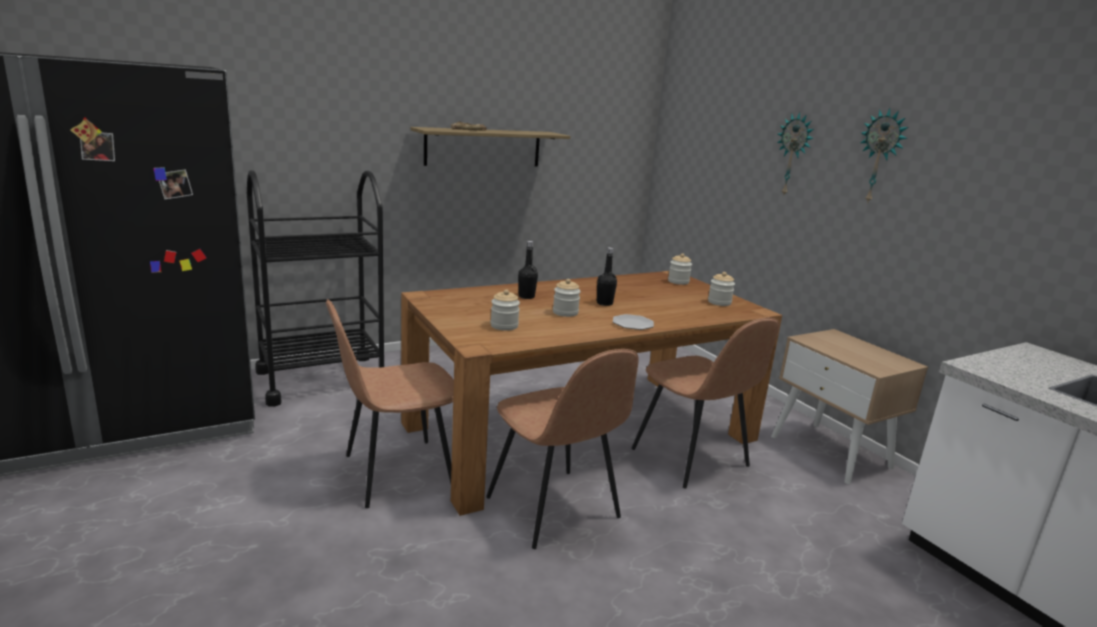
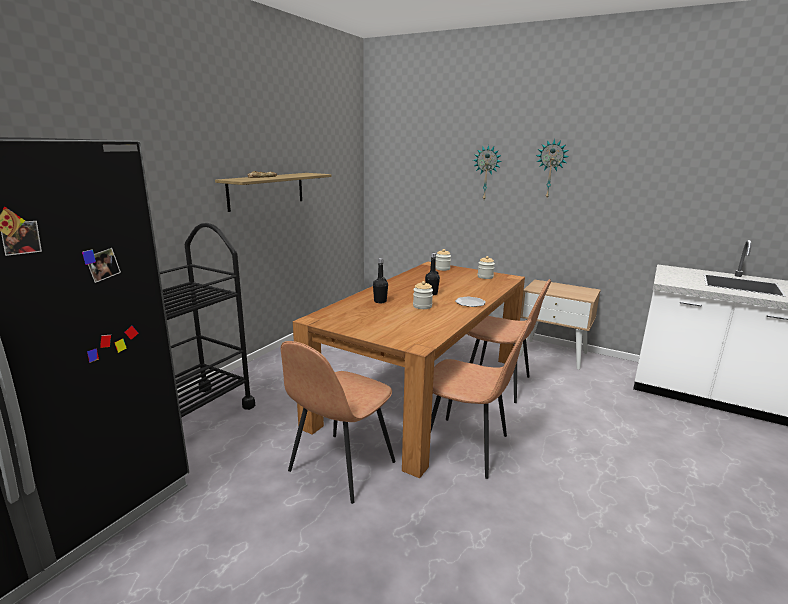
camera: 30 degrees left, 0 degrees up
jar [491,290,520,331] -> none

